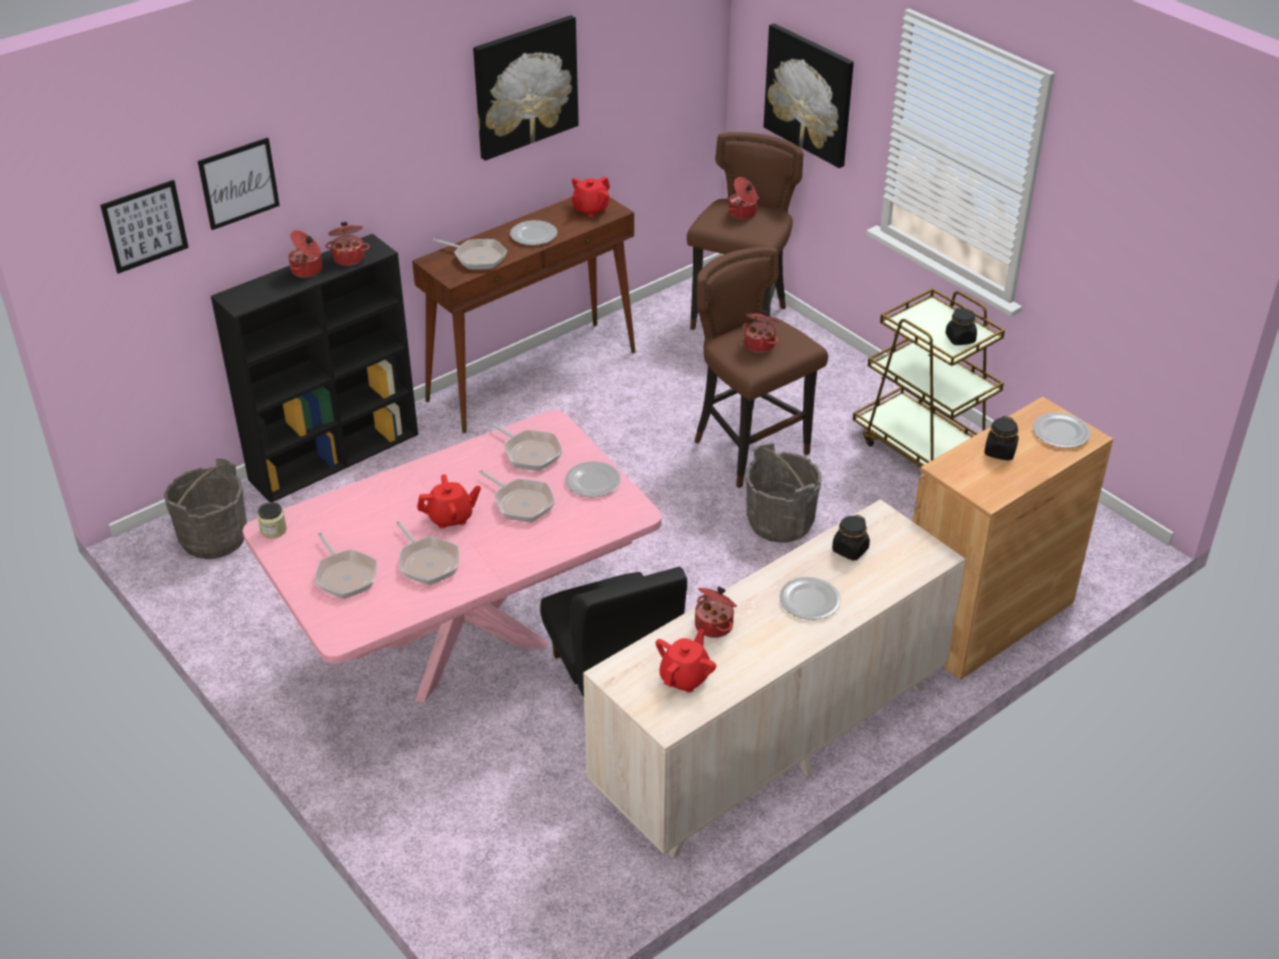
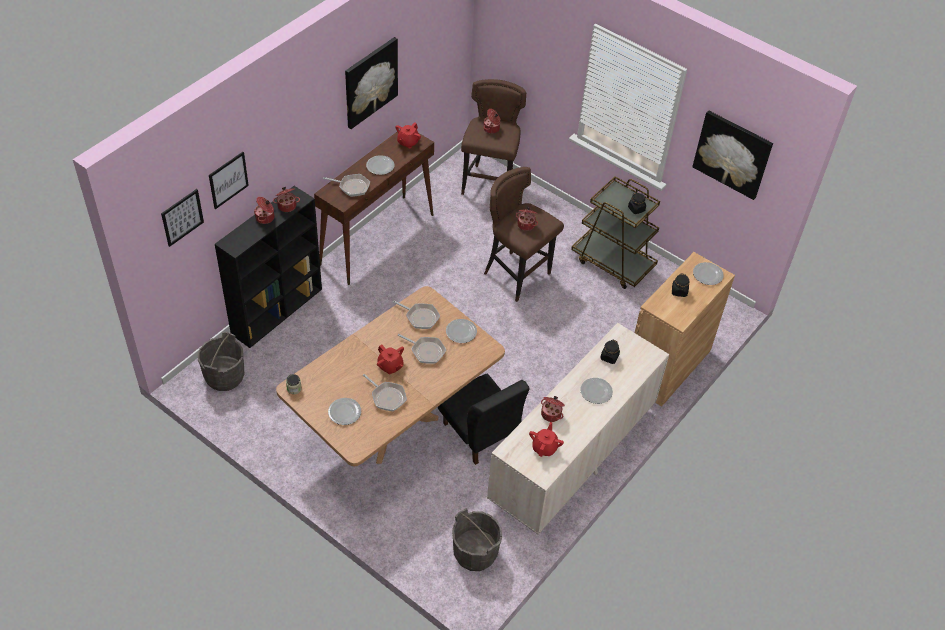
camera: 15 degrees left, 10 degrees up
pink dining table [243,410,662,702] -> brown dining table [276,286,505,466]
frying pan [315,532,377,599] -> plate [328,398,361,425]
red teapot [417,474,481,529] -> red teapot turned 75 degrees clockwise [377,345,404,374]
grey bucket [746,443,822,543] -> grey bucket moved to [452,508,502,571]
picture [764,24,854,168] -> picture moved to [692,110,773,200]

